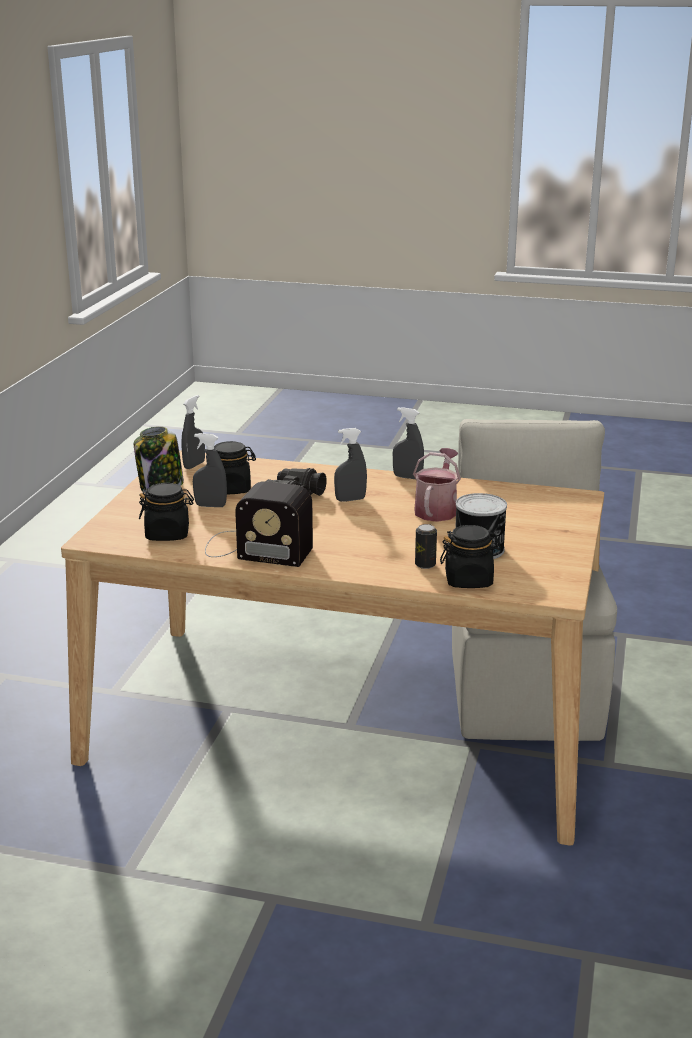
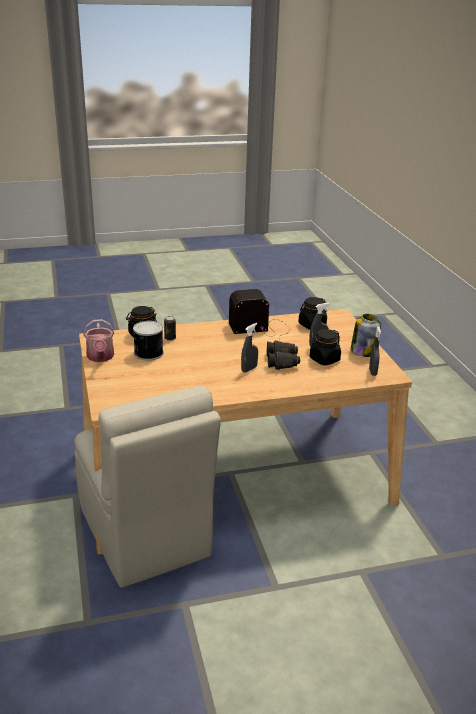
camera: 150 degrees right, 5 degrees up
grey spray bottle [393,407,424,479] -> none
watering can [413,448,461,522] -> watering can moved to [83,319,114,362]

